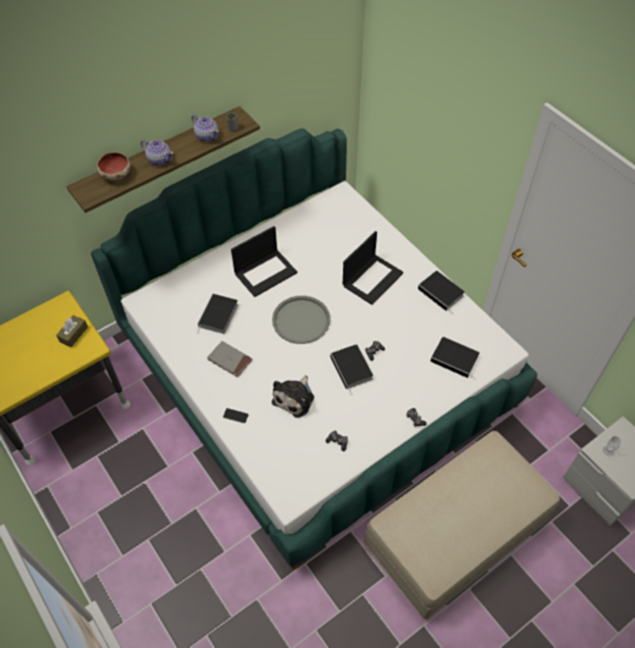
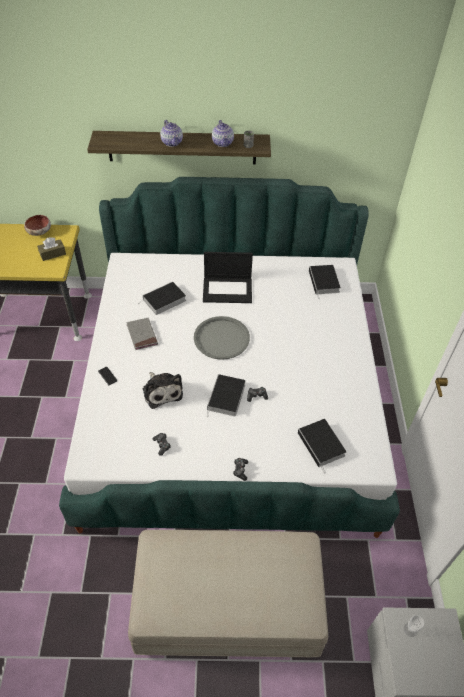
camera: 35 degrees right, 5 degrees down
bowl [97,152,130,181] -> bowl moved to [24,215,51,236]
plush toy [272,375,314,418] -> plush toy turned 90 degrees counterclockwise [143,372,183,409]
laptop [343,231,403,305] -> none
book [418,271,465,314] -> book moved to [309,265,341,299]

